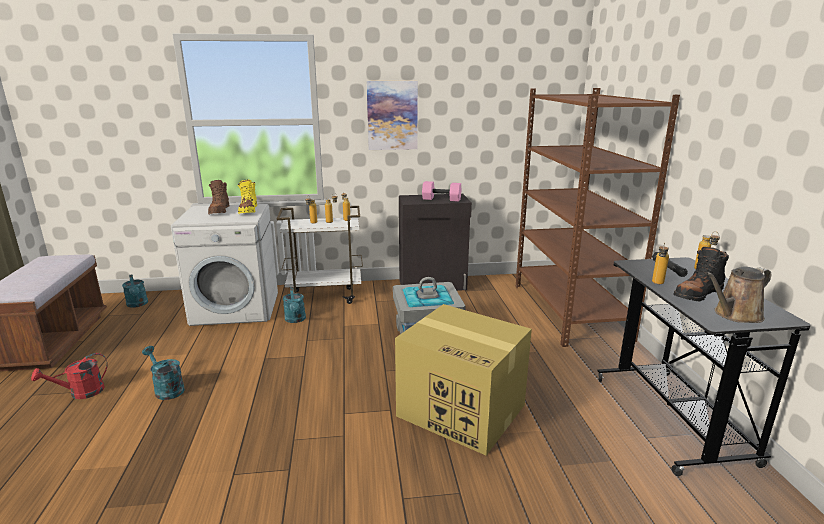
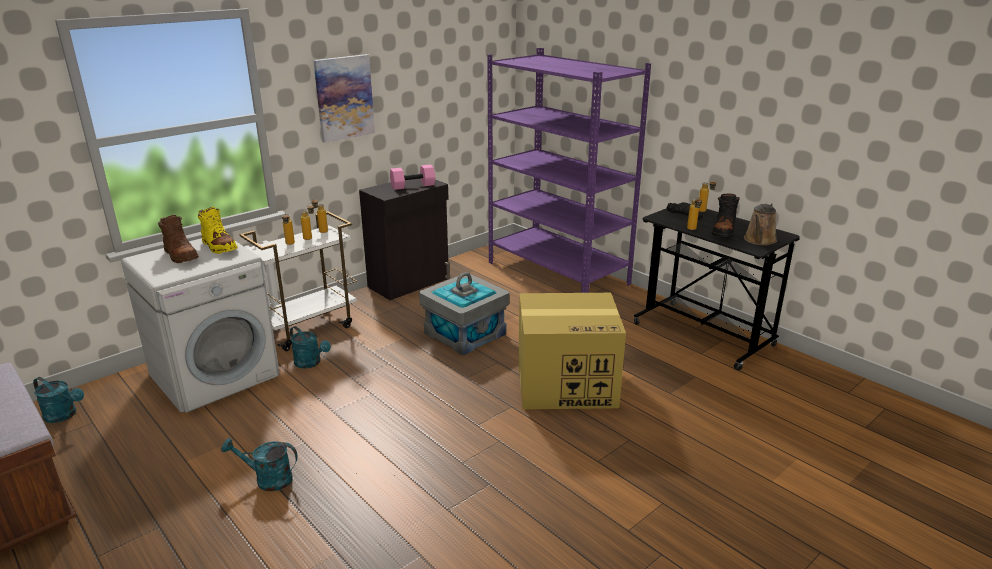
camera: 35 degrees left, 5 degrees up
red watering can [31,353,108,399] -> none
brown bookcase [516,88,680,347] -> purple bookcase [487,48,651,293]

